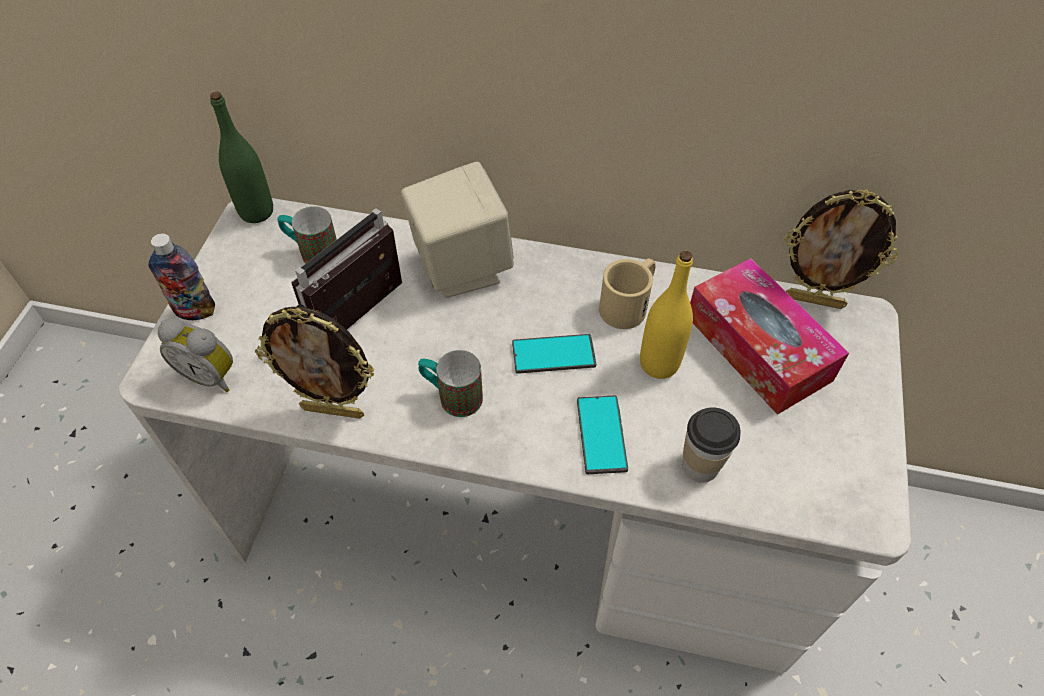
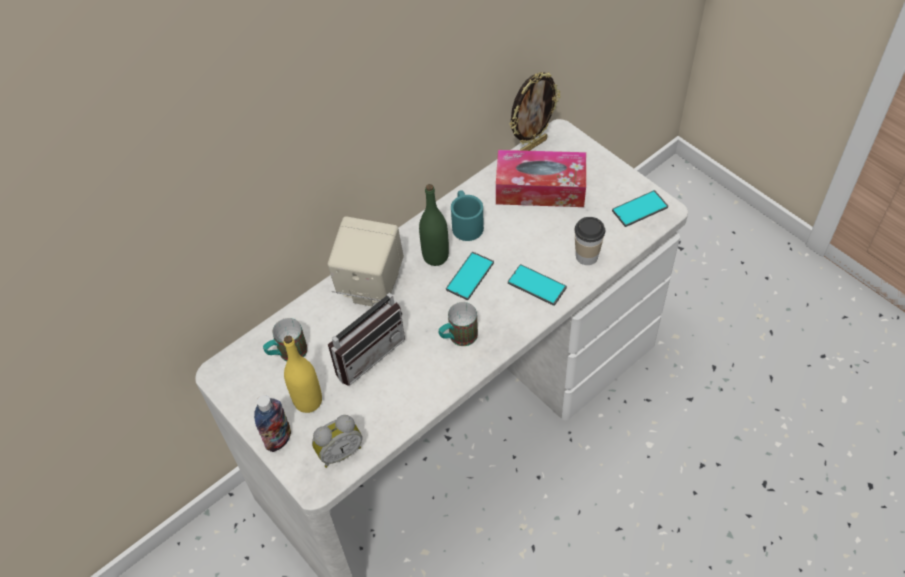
camera: 50 degrees left, 0 degrees up
green bottle [210,92,273,223] -> green bottle moved to [419,184,449,266]
picture frame [255,307,374,419] -> none
radio [292,208,402,329] -> radio turned 120 degrees counterclockwise [328,291,405,386]
beige mug [599,258,656,329] -> turquoise mug [451,191,484,241]
yellow bottle [640,251,693,379] -> yellow bottle moved to [284,336,322,413]
none -> phone [612,190,668,227]

